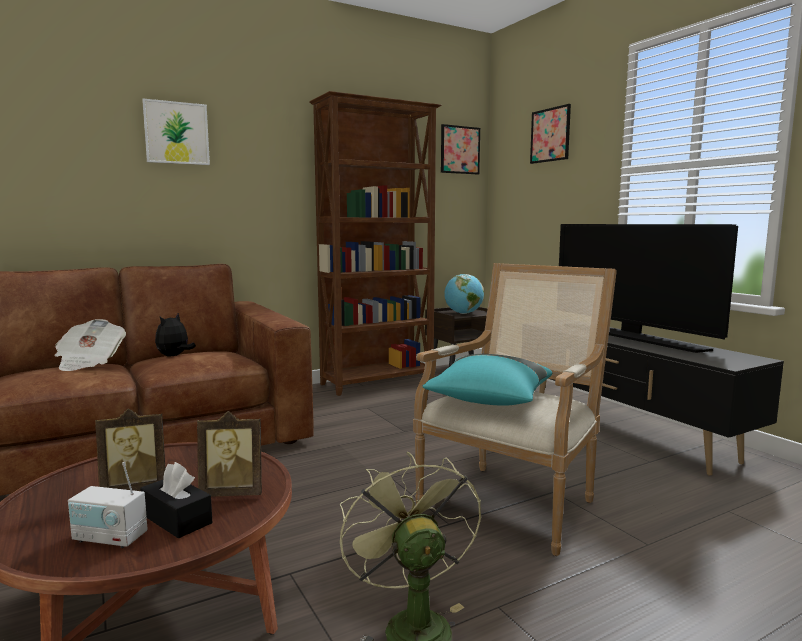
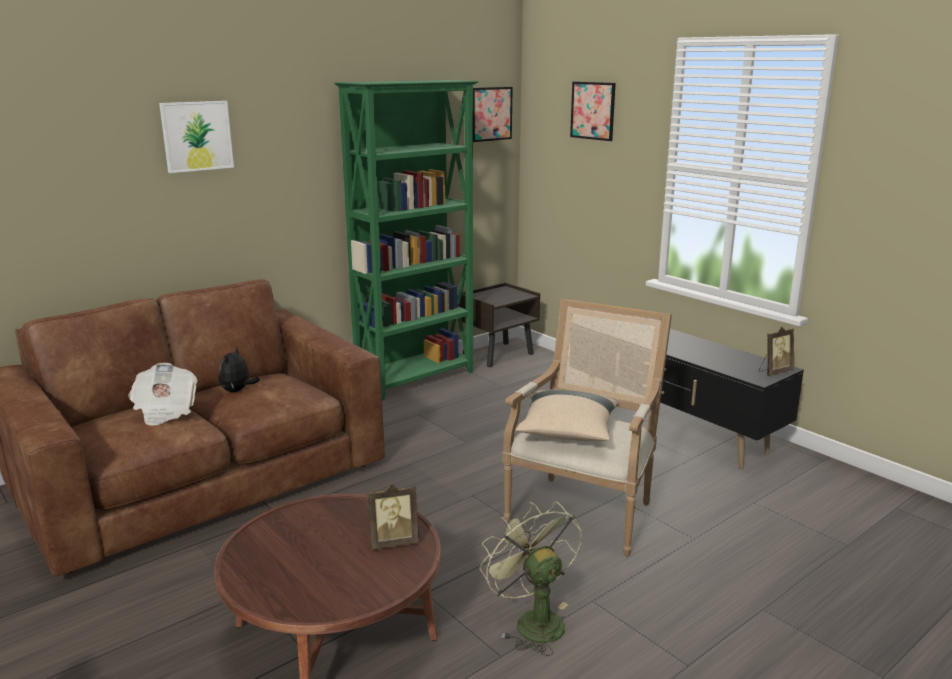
camera: 10 degrees left, 10 degrees up
radio [68,462,147,548] -> none
picture frame [95,408,165,491] -> picture frame moved to [759,327,794,376]
black tissue box [140,462,212,539] -> none
brown bookcase [309,91,441,396] -> green bookcase [334,80,479,401]
turquoise pillow [423,354,552,406] -> beige pillow [516,390,618,441]
globe [444,274,484,314] -> none
television [559,224,738,353] -> none

